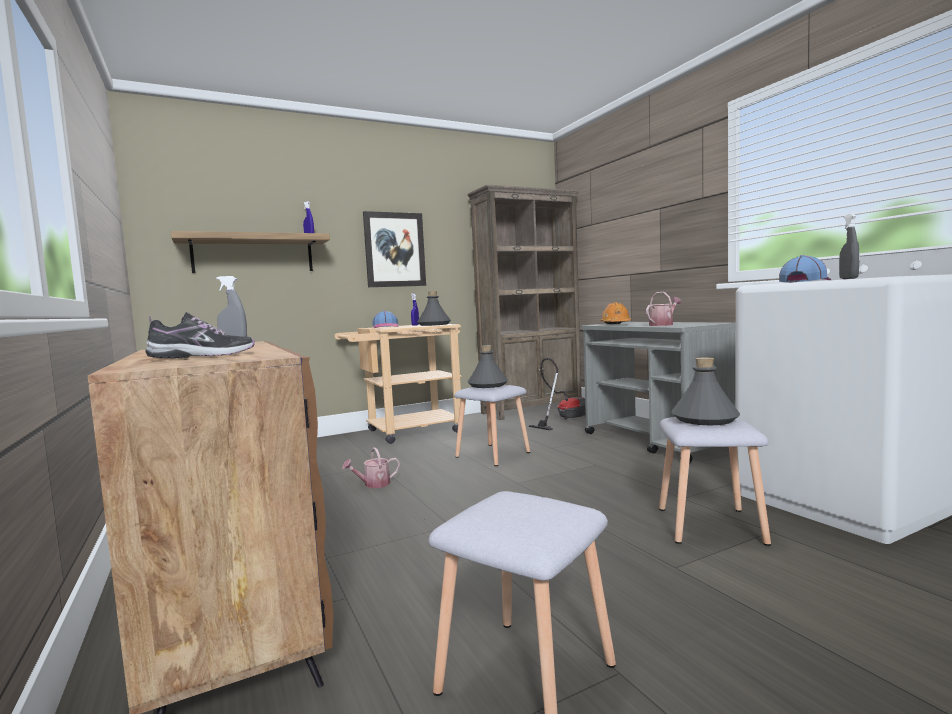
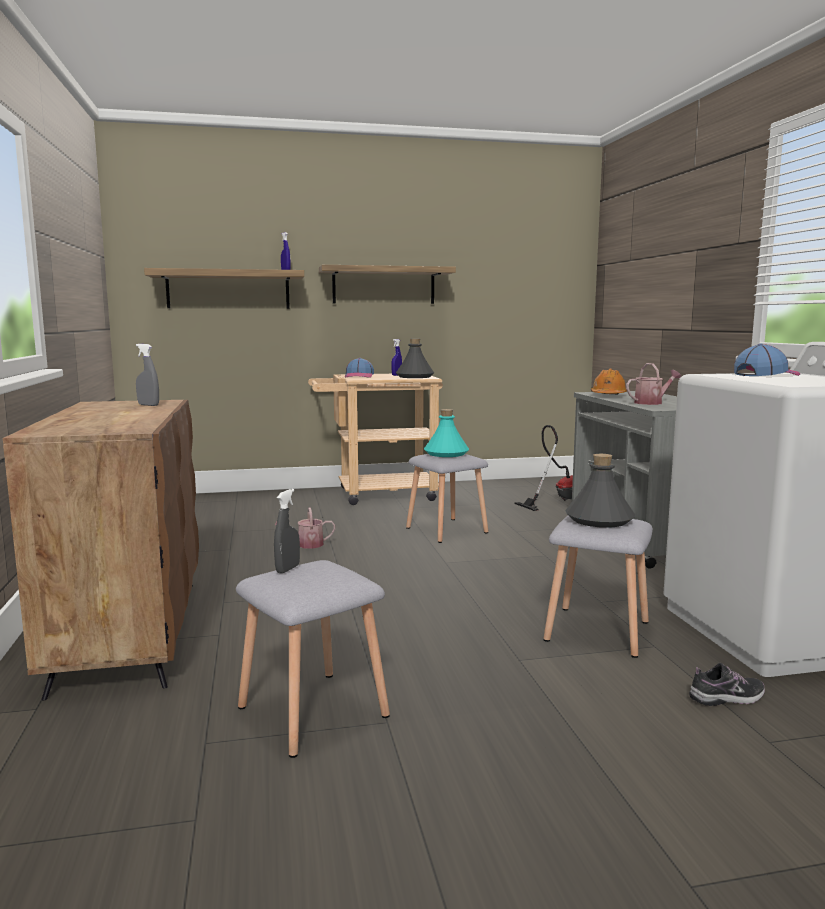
camera: 15 degrees right, 5 degrees up
shoe [145,312,255,359] -> shoe moved to [689,663,765,706]
picture [363,211,426,288] -> shelf [319,265,456,304]
brown bookcase [467,184,582,420] -> none
grey bottle [468,345,508,388] -> turquoise bottle [424,409,469,457]
grey spray bottle [839,214,860,279] -> grey spray bottle moved to [274,489,300,573]

